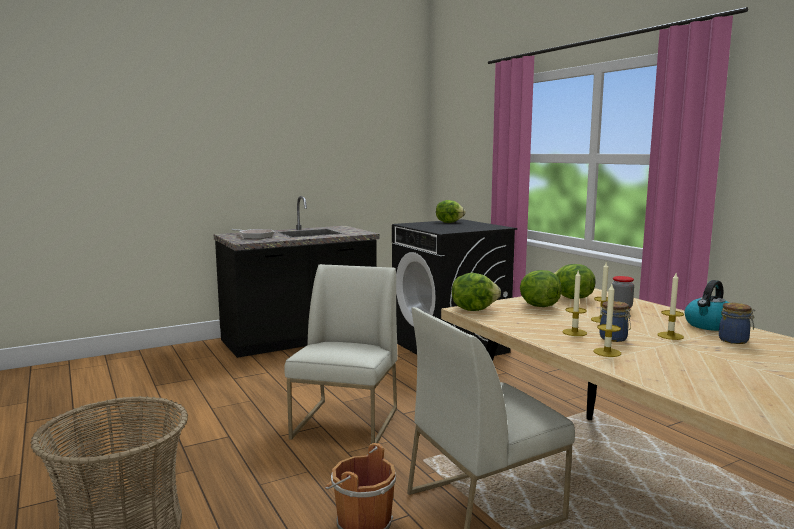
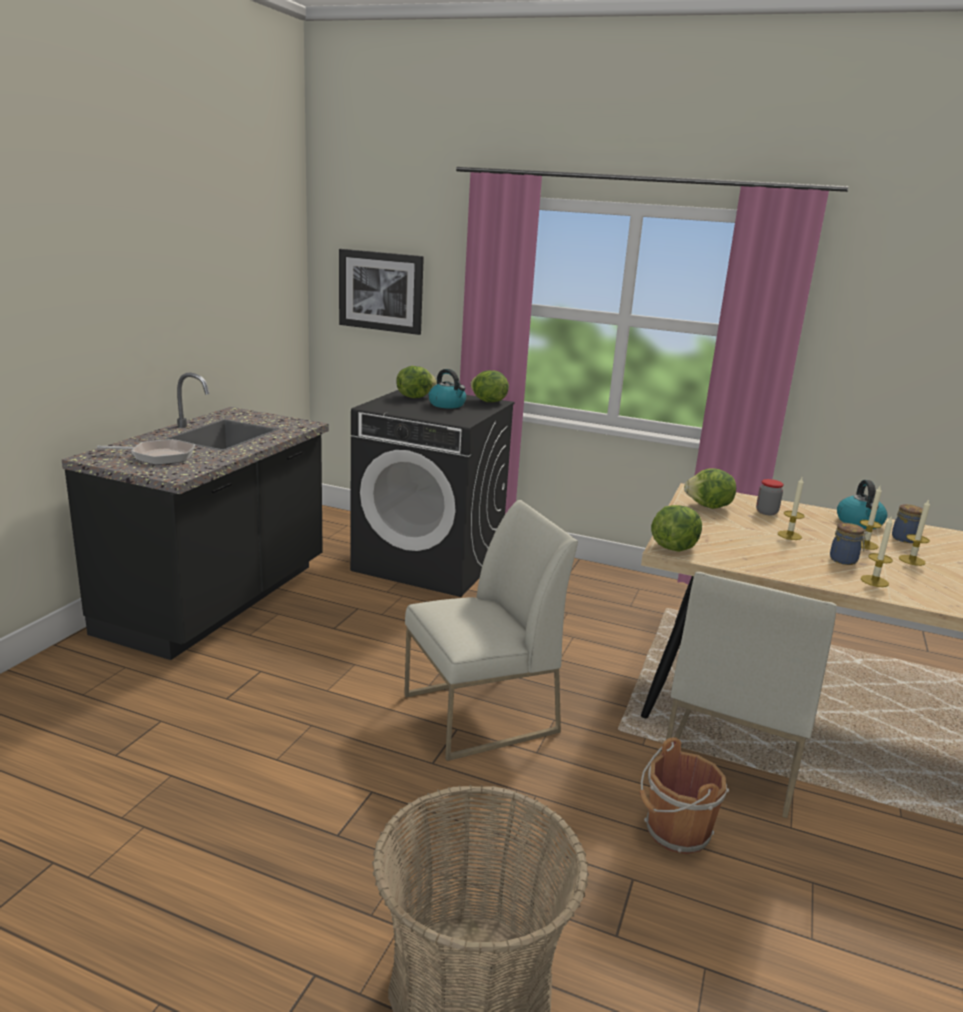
camera: 40 degrees left, 10 degrees up
white chair [284,264,398,447] -> white chair turned 90 degrees clockwise [404,500,578,761]
lettuce [520,270,562,307] -> lettuce moved to [470,370,509,402]
candle [563,271,587,336] -> candle moved to [899,499,930,566]
none -> picture [339,249,424,335]
none -> kettle [429,369,466,409]

